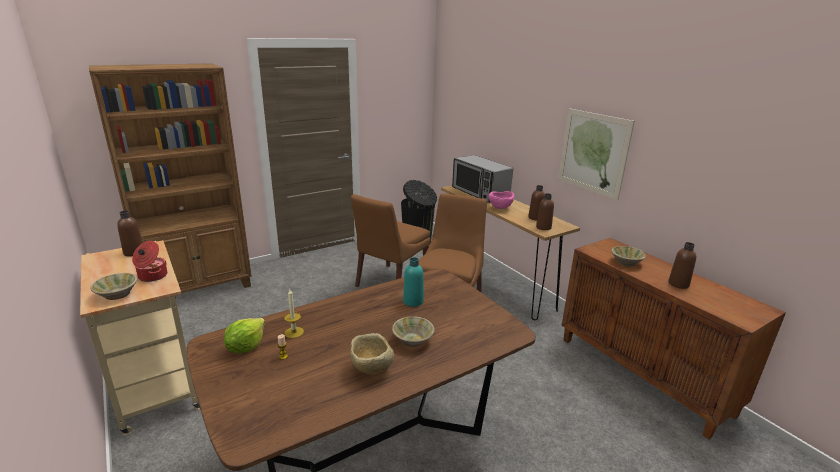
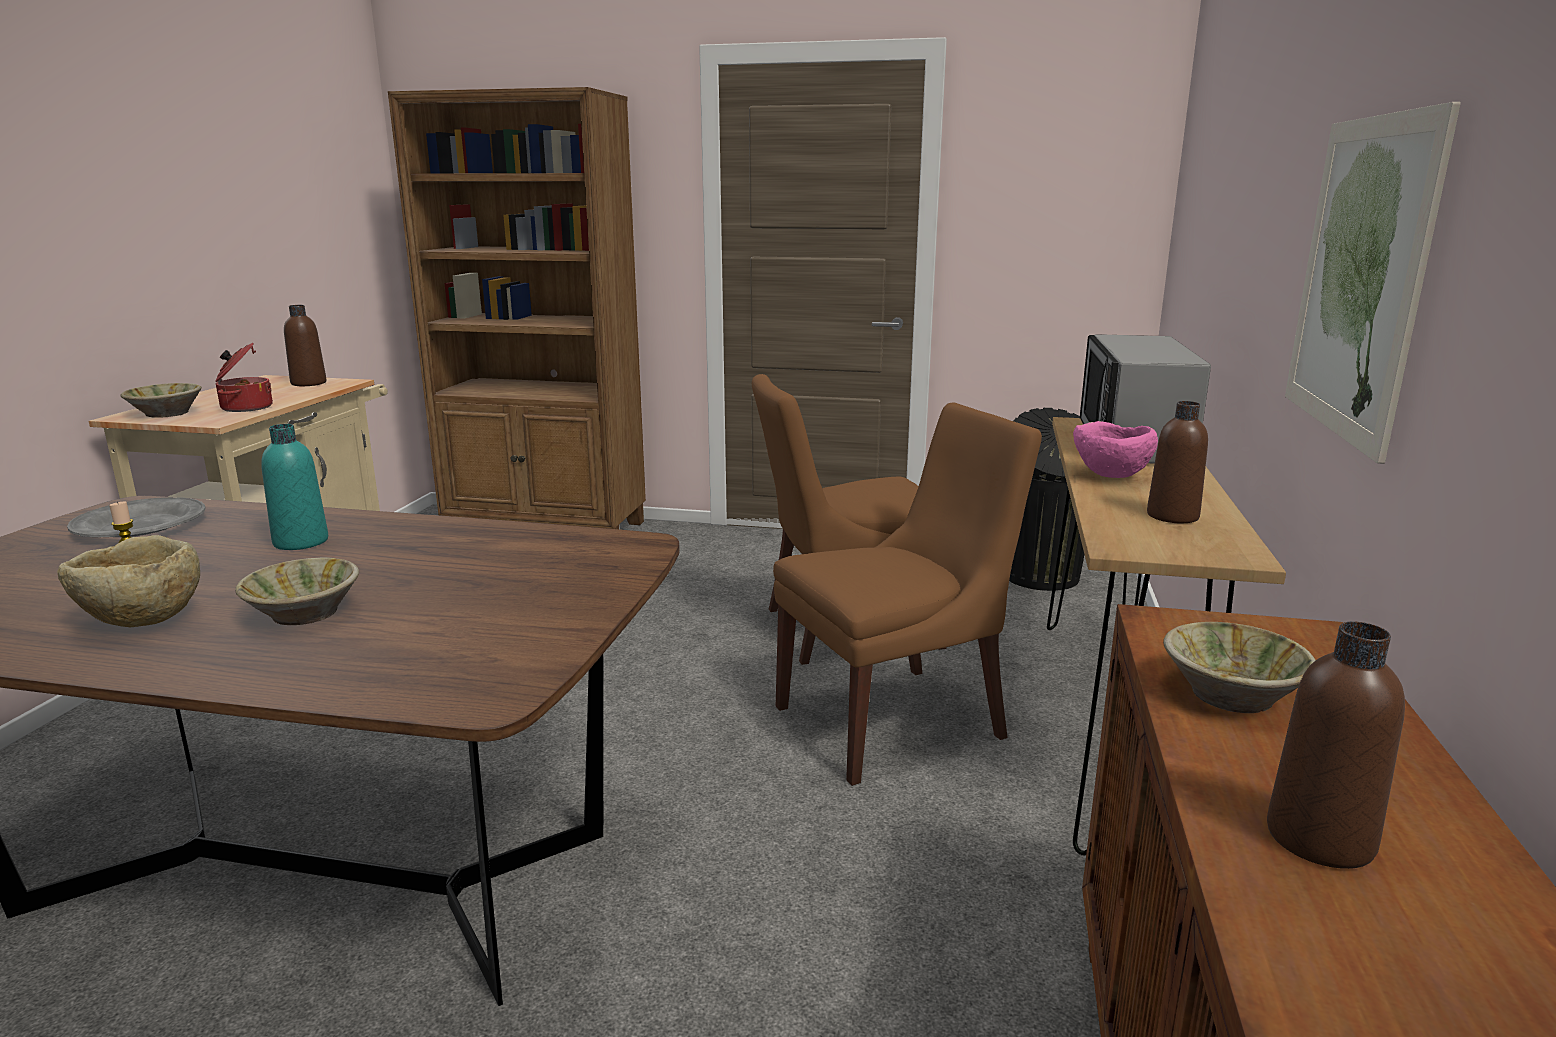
camera: 45 degrees right, 5 degrees down
lettuce [224,318,265,353] -> grey plate [67,497,205,537]
candle [284,289,304,338] -> none
turquoise bottle [403,257,424,307] -> turquoise bottle moved to [261,424,328,550]
brown bottle [536,193,554,230] -> none

